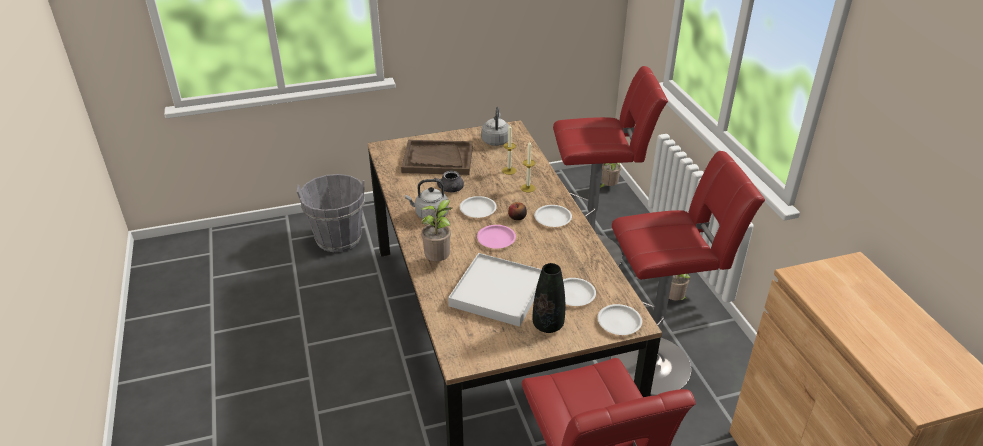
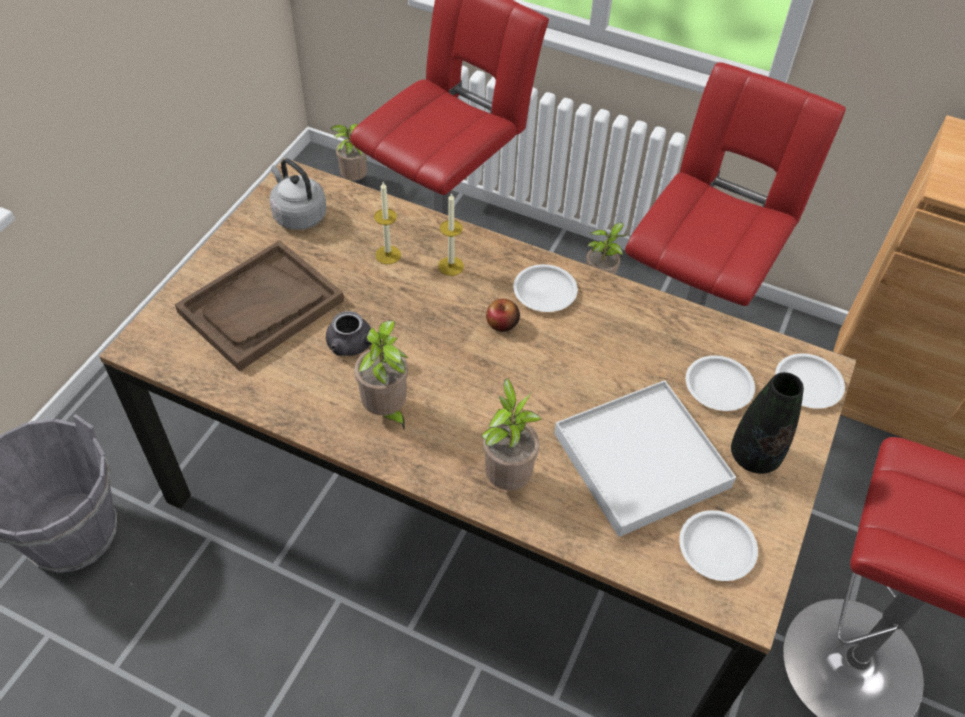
camera: 50 degrees left, 15 degrees up
grey kettle [405,179,449,221] -> potted plant [354,321,408,429]
white plate [460,196,497,218] -> white plate moved to [679,510,758,581]
pink plate [477,225,516,248] -> none

